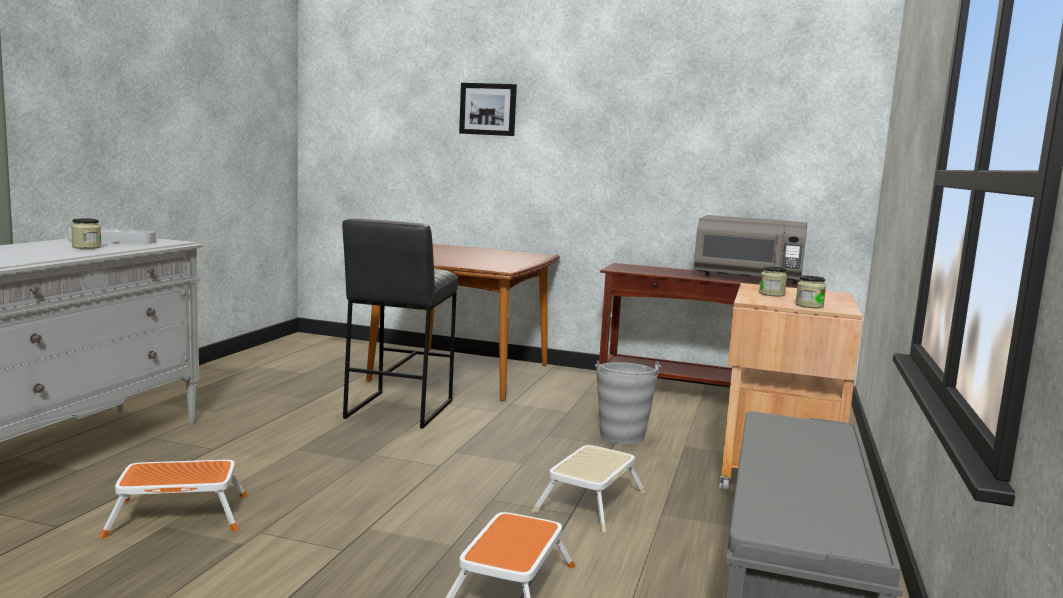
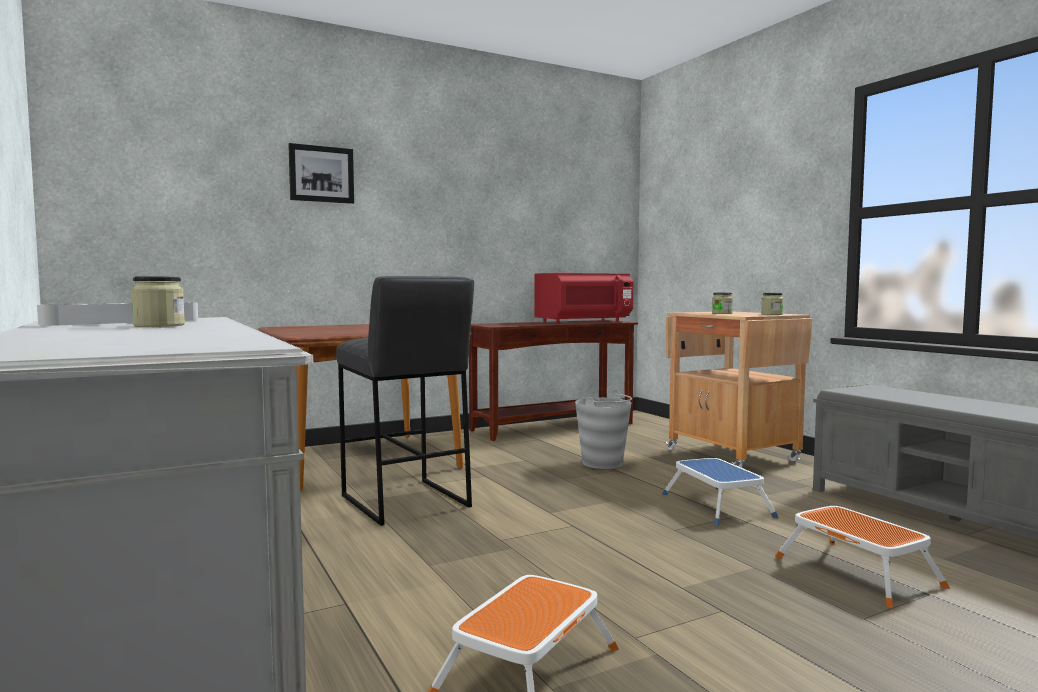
camera: 45 degrees left, 5 degrees down
beige step ladder [532,445,646,533] -> blue step ladder [662,458,779,526]
grey microwave [694,215,807,284] -> red microwave [534,273,633,323]

